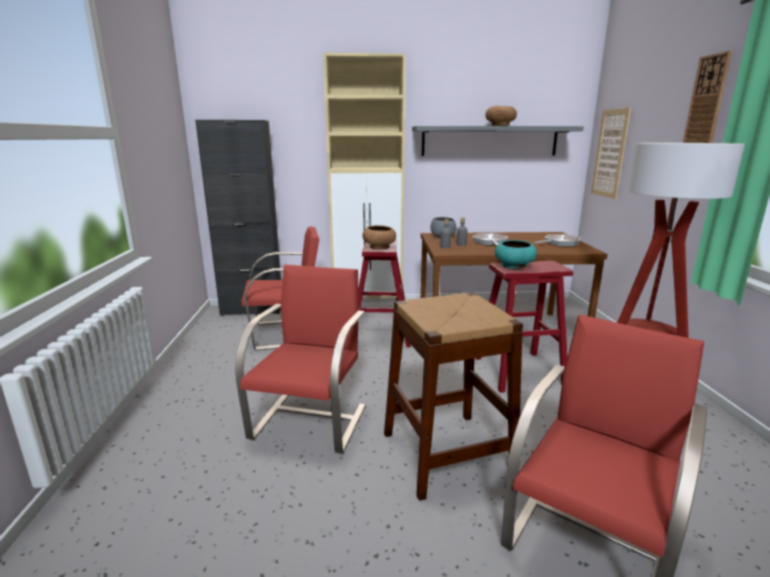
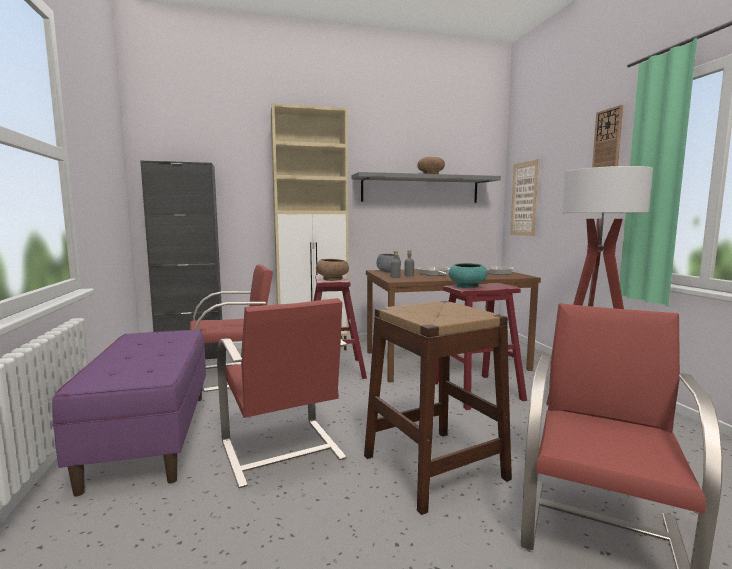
camera: 10 degrees left, 10 degrees down
red chair [235,265,366,453] -> red chair turned 150 degrees clockwise [217,298,347,488]
none -> purple bench [52,329,206,497]

